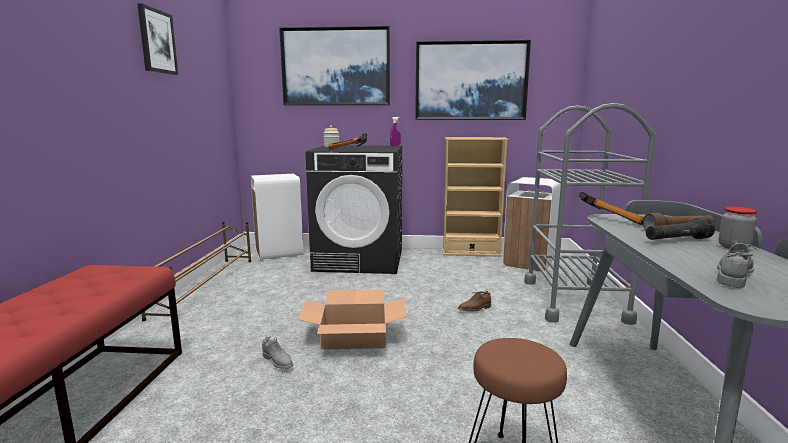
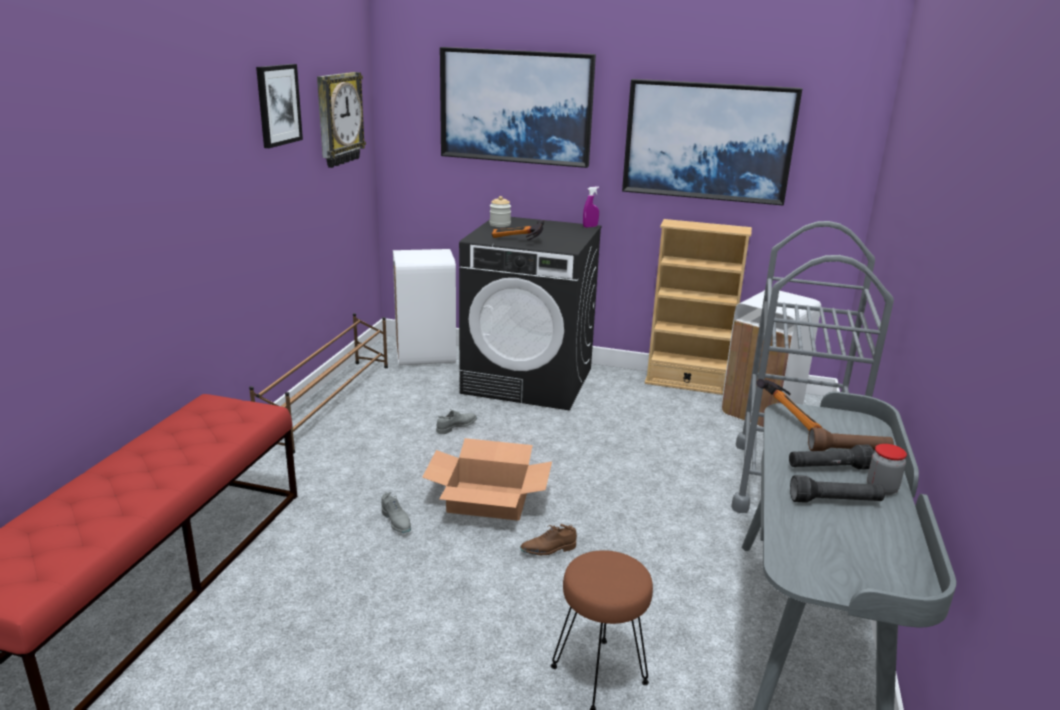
camera: 10 degrees right, 10 degrees up
brown shoe [458,291,491,312] -> brown shoe moved to [520,524,577,555]
grey shoe [717,241,757,288] -> grey shoe moved to [436,409,477,434]
none -> wall clock [317,72,366,168]
none -> black flashlight [790,475,885,503]

